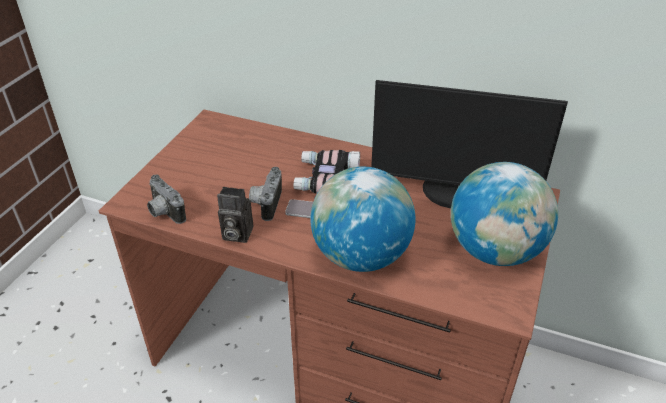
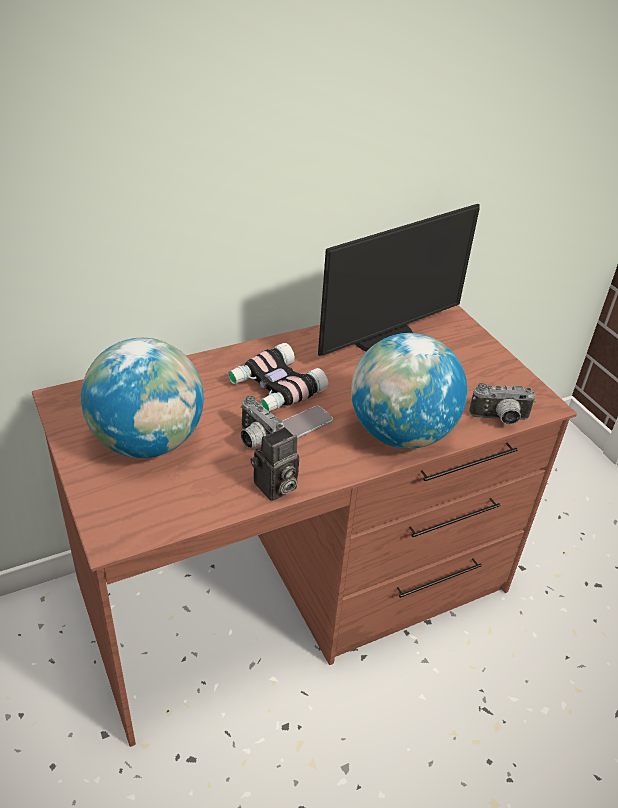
camera: 50 degrees left, 0 degrees up
camera [147,175,186,224] -> camera moved to [469,383,536,425]
globe [451,162,558,266] -> globe moved to [81,338,204,458]

